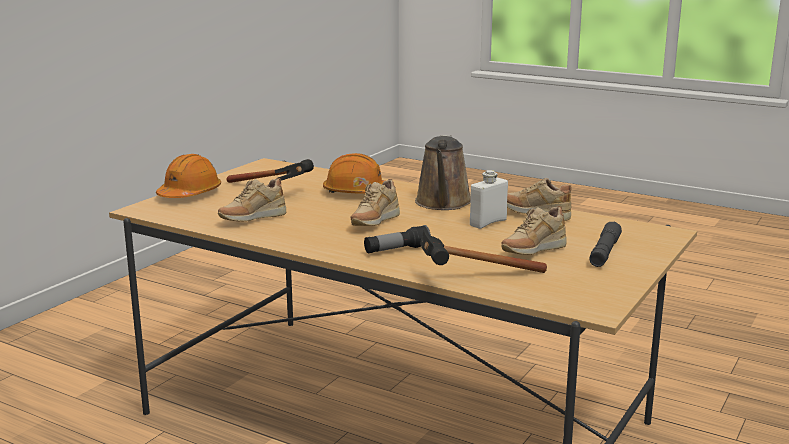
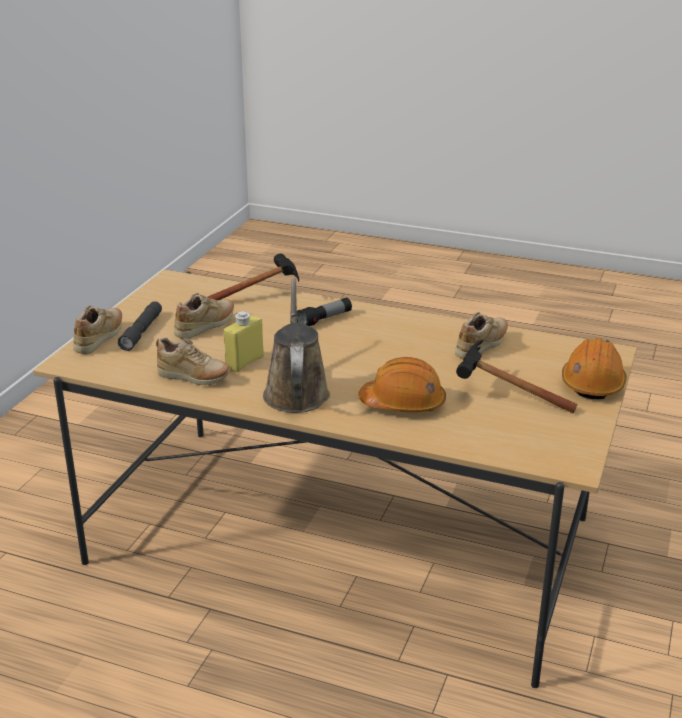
camera: 170 degrees right, 10 degrees up
beige shoe [350,179,400,226] -> beige shoe moved to [73,306,122,354]
white bottle [470,170,508,229] -> yellow bottle [224,311,264,372]

